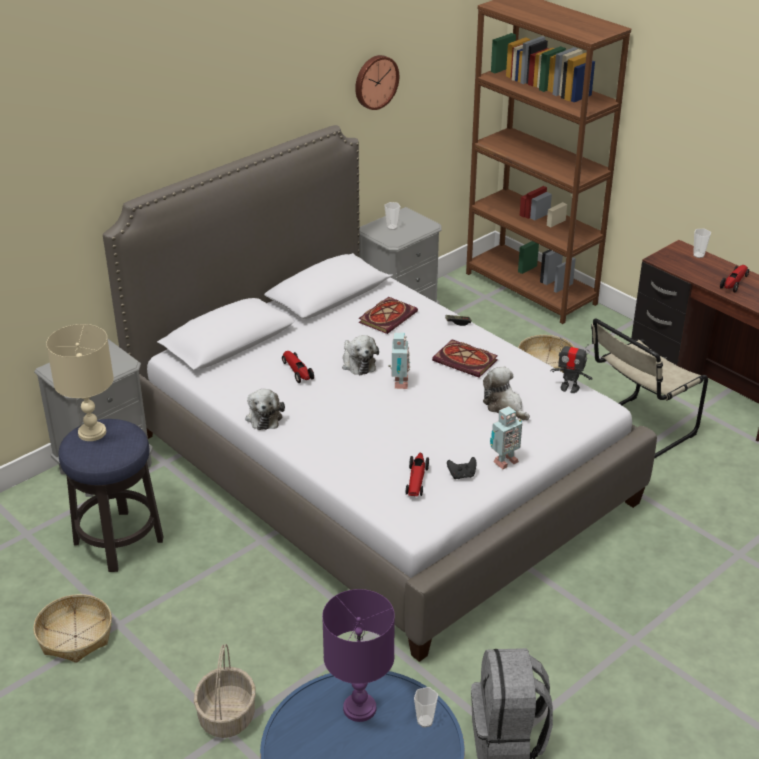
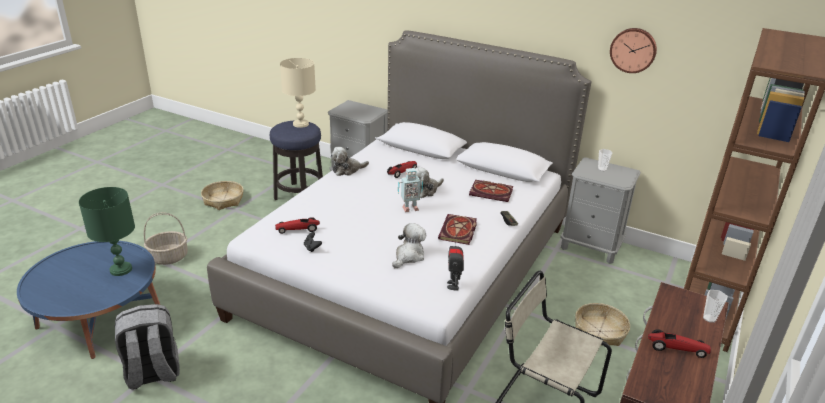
camera: 70 degrees right, 5 degrees down
purple table lamp [322,589,395,722] -> green table lamp [79,187,135,276]
cup [414,687,438,728] -> none
toy robot [490,406,522,470] -> none

